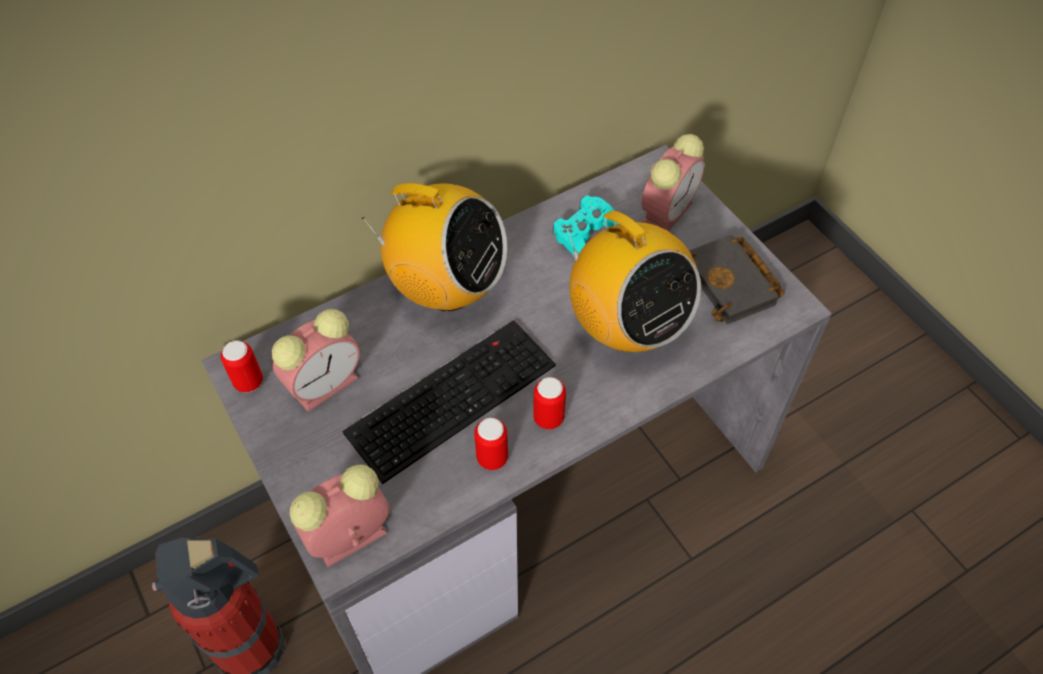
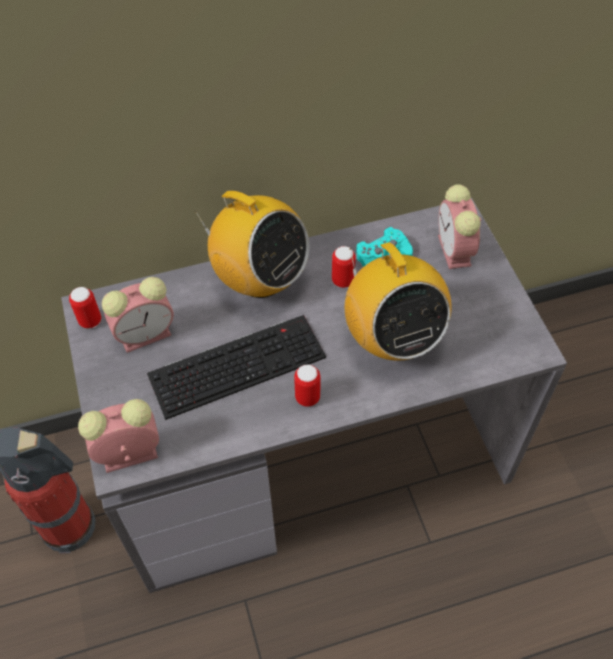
camera: 15 degrees right, 0 degrees up
can [474,418,508,470] -> can moved to [332,246,356,288]
alarm clock [642,134,704,231] -> alarm clock turned 120 degrees clockwise [438,184,481,269]
black book [689,235,785,324] -> none

